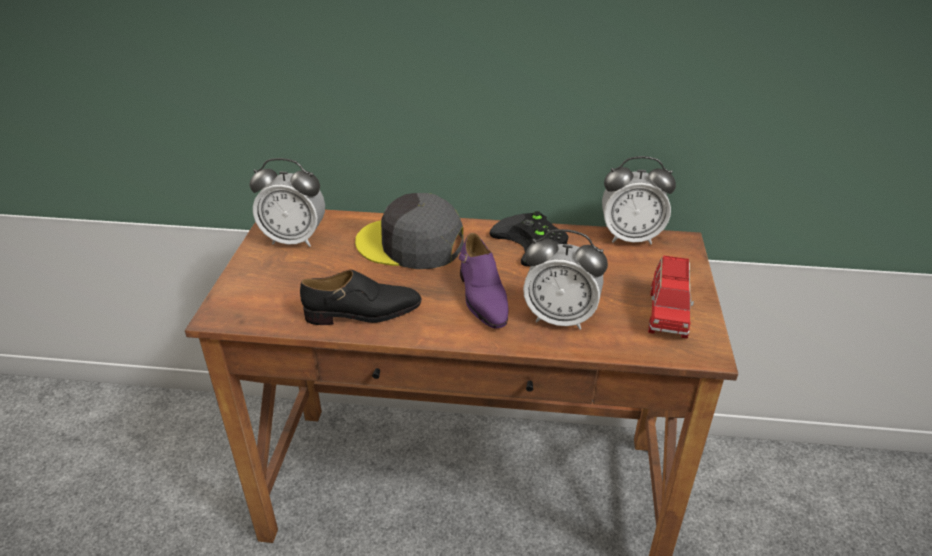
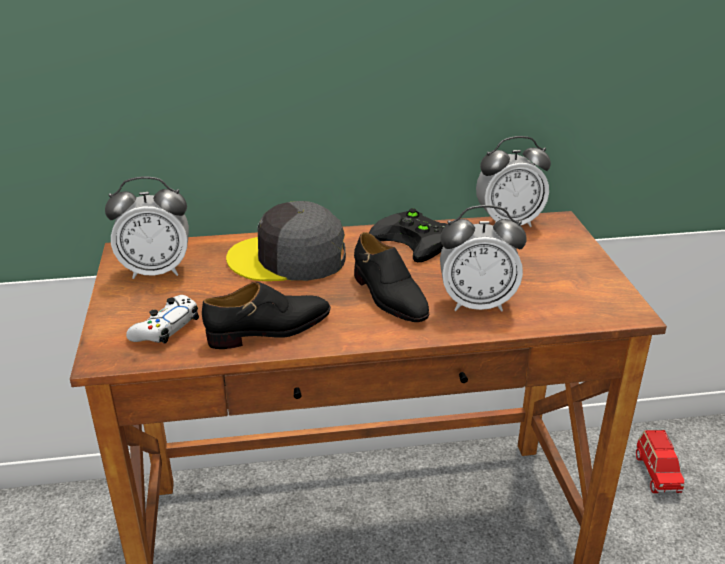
camera: 15 degrees left, 5 degrees down
purple shoe [459,233,509,328] -> black shoe [354,232,429,322]
red toy car [648,256,694,338] -> red toy car moved to [636,430,684,493]
none -> white game controller [126,295,199,344]

